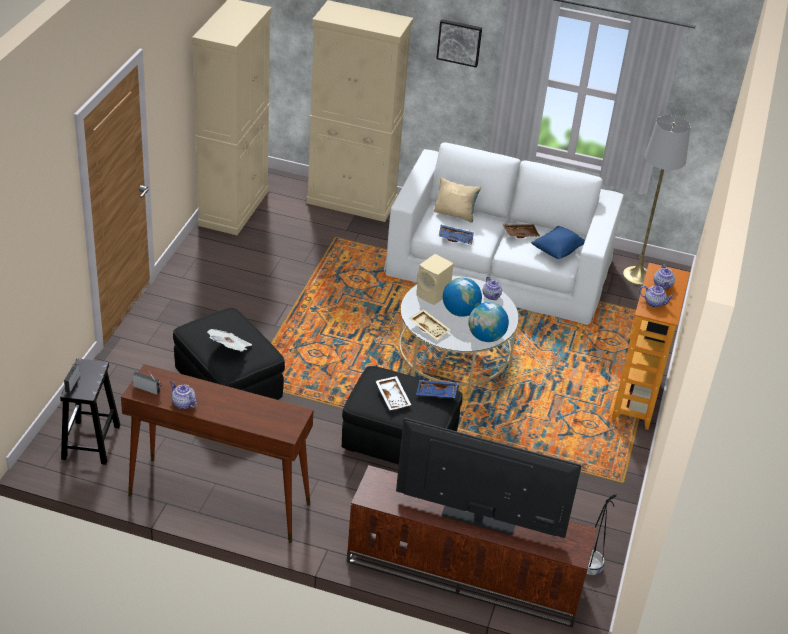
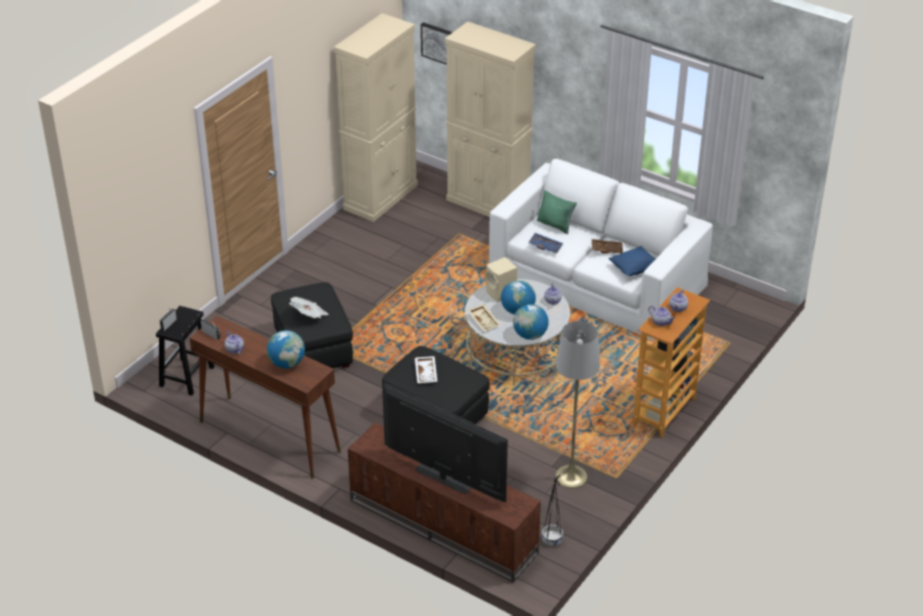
camera: 20 degrees right, 0 degrees up
blue tray [416,380,458,398] -> none
beige pillow [434,177,481,223] -> green pillow [537,190,577,234]
picture [436,19,482,68] -> picture moved to [421,22,453,65]
grey floor lamp [623,115,691,286] -> grey floor lamp moved to [555,321,600,489]
none -> globe [267,330,305,368]

